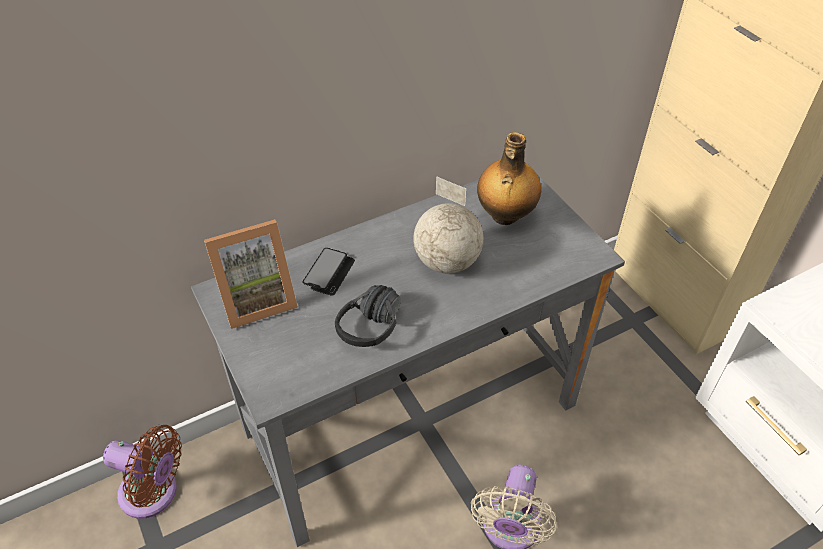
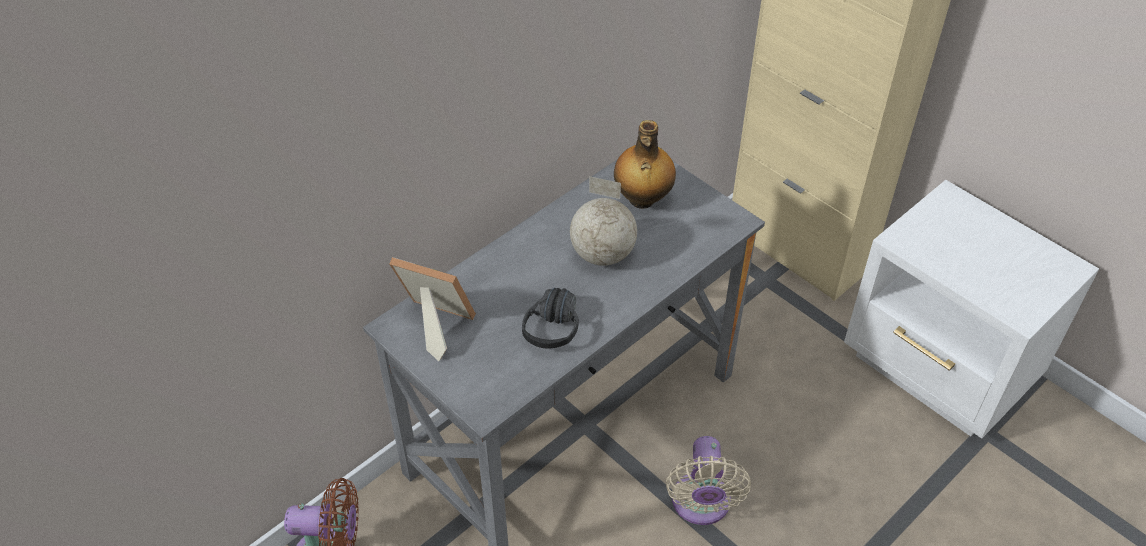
camera: 15 degrees left, 0 degrees up
picture frame [204,219,298,329] -> picture frame turned 120 degrees counterclockwise [389,257,476,361]
phone [302,248,355,296] -> none

